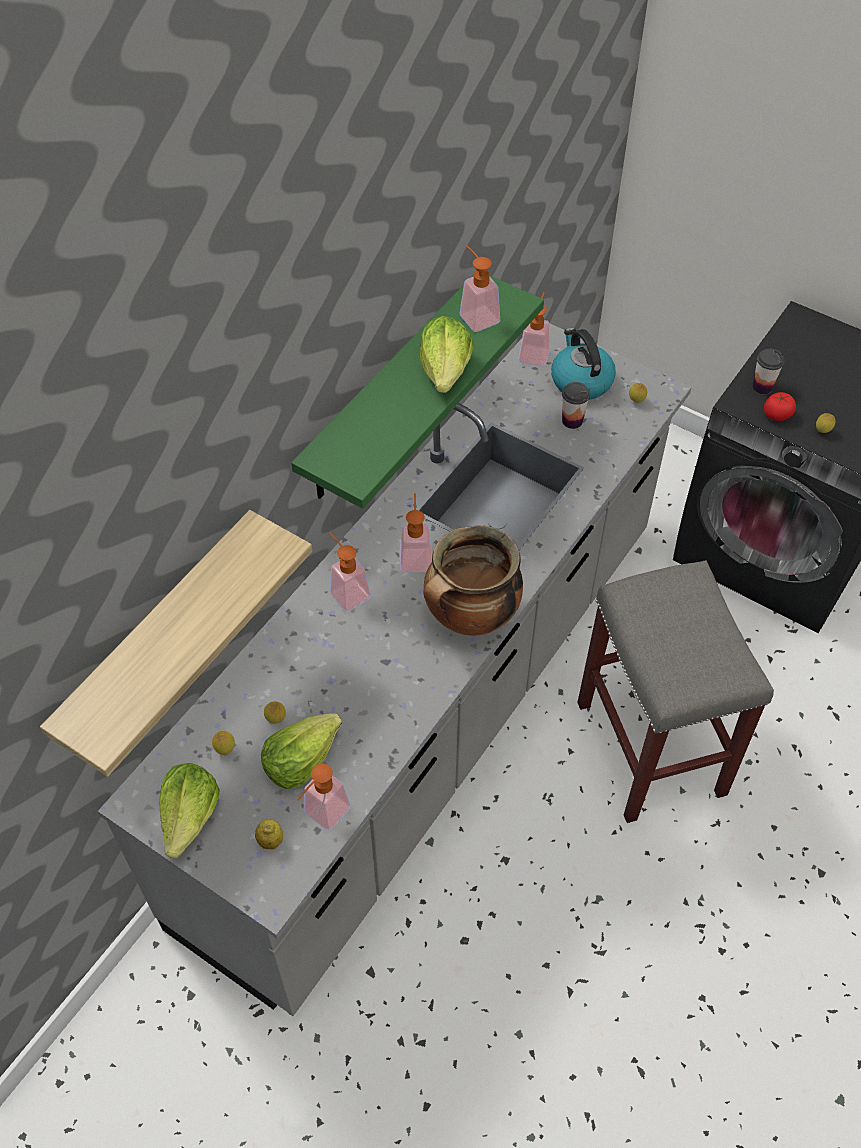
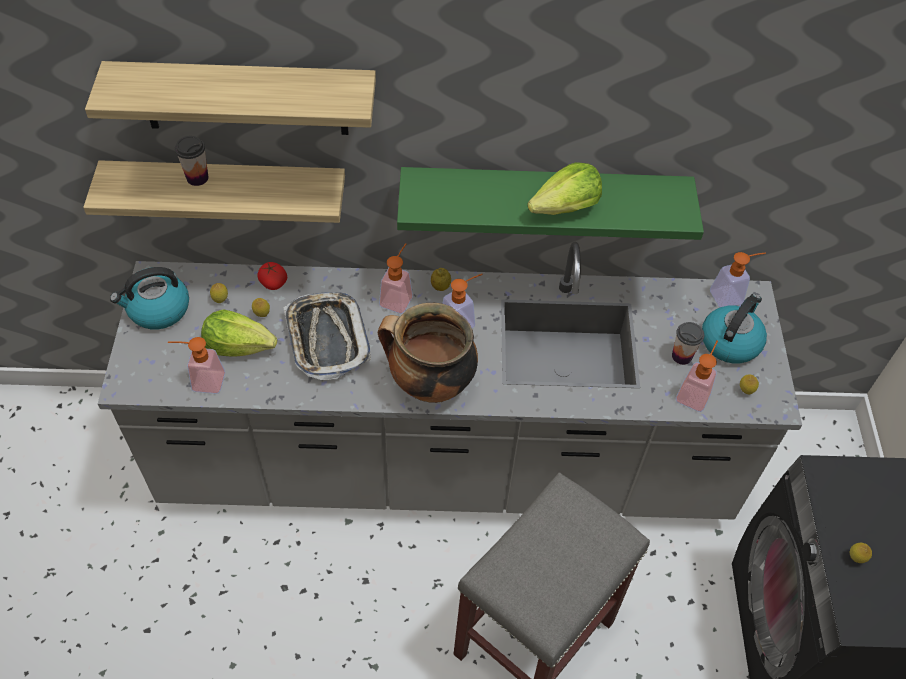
camera: 55 degrees right, 0 degrees up
lettuce [159,763,220,858] -> kettle [110,267,189,329]
lemon [255,820,283,849] -> lemon moved to [431,268,451,291]
soap dispenser [460,245,500,332] -> soap dispenser moved to [676,340,718,412]
cup [752,349,785,394] -> cup moved to [175,136,208,186]
tomato [764,392,796,421] -> tomato moved to [257,262,287,290]
none -> shelf [85,61,376,135]
none -> tray [284,292,371,380]

